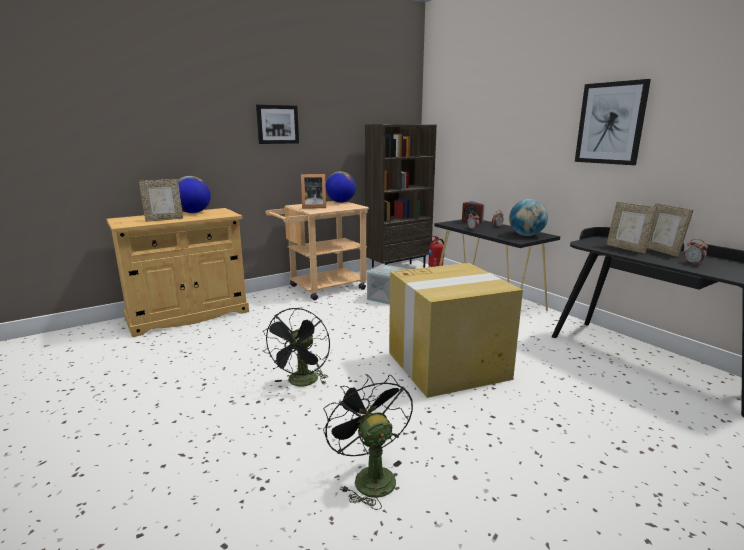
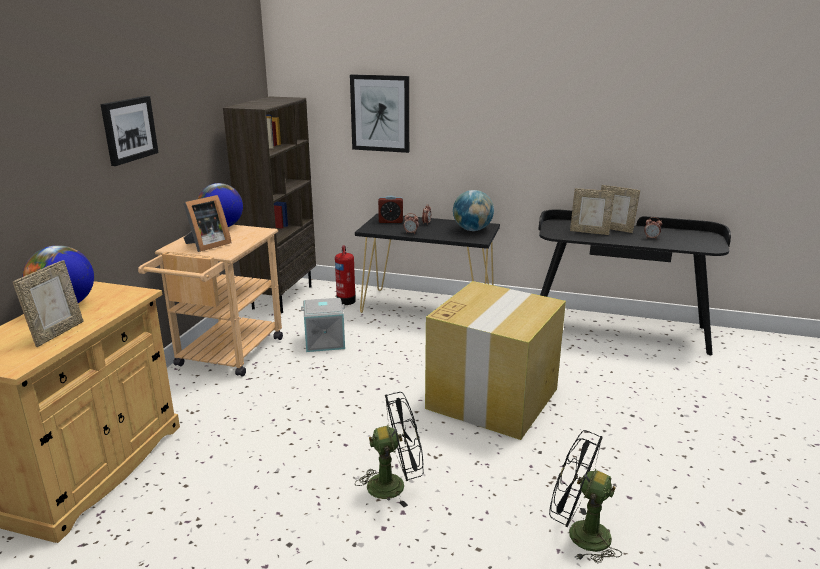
camera: 40 degrees left, 5 degrees up
black fan [263,308,330,386] -> black fan turned 75 degrees counterclockwise [355,392,424,507]
picture [575,79,651,165] -> picture moved to [350,74,409,153]

